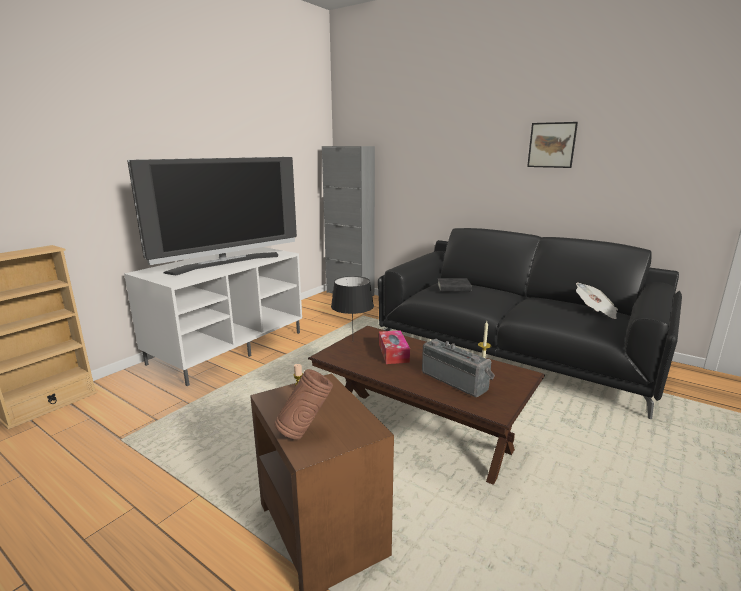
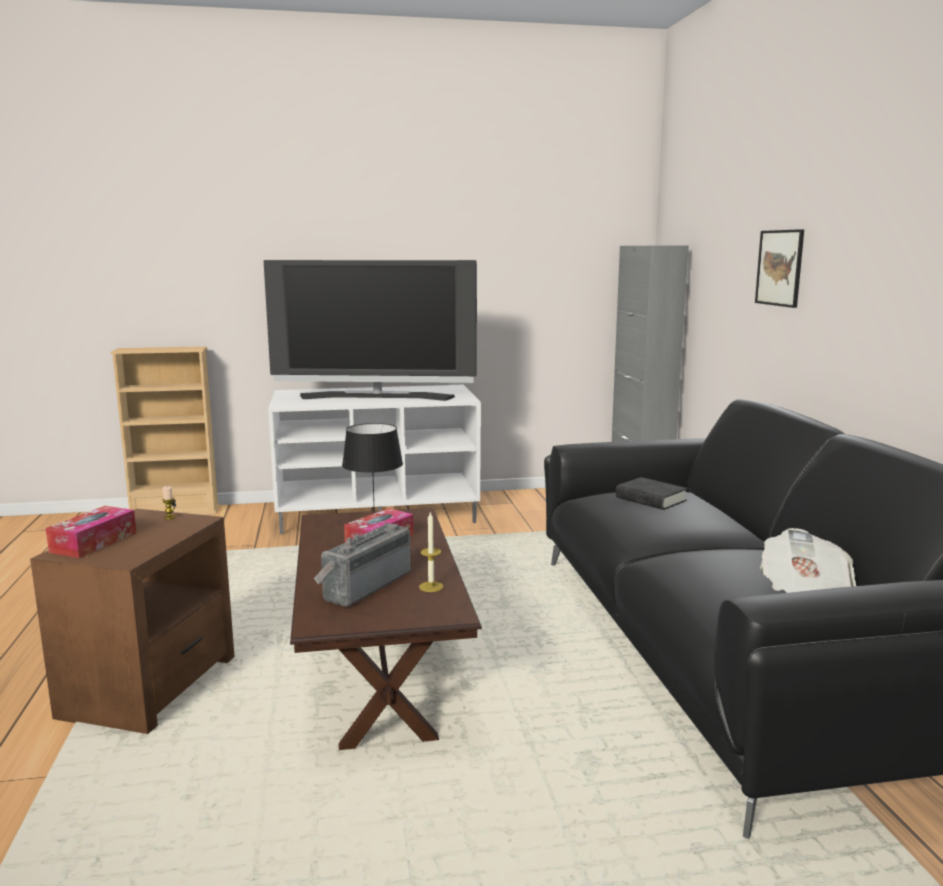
camera: 45 degrees right, 5 degrees down
brown vase [274,369,333,440] -> tissue box [46,506,136,558]
radio [422,339,495,397] -> radio turned 150 degrees counterclockwise [314,523,411,607]
picture [527,122,578,168] -> picture moved to [755,229,804,308]

